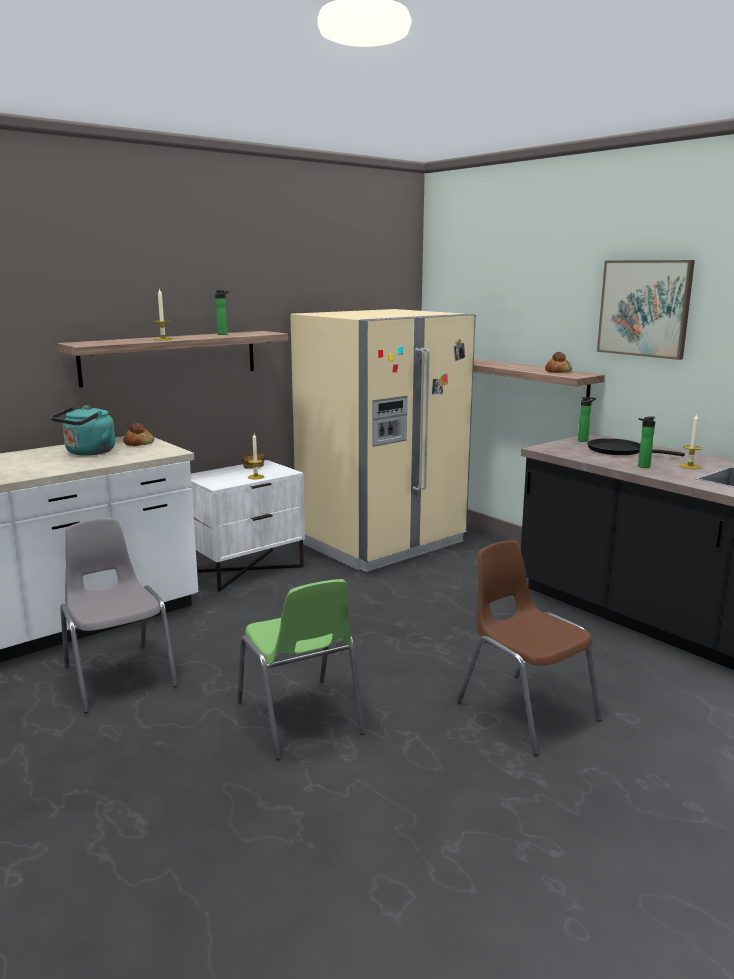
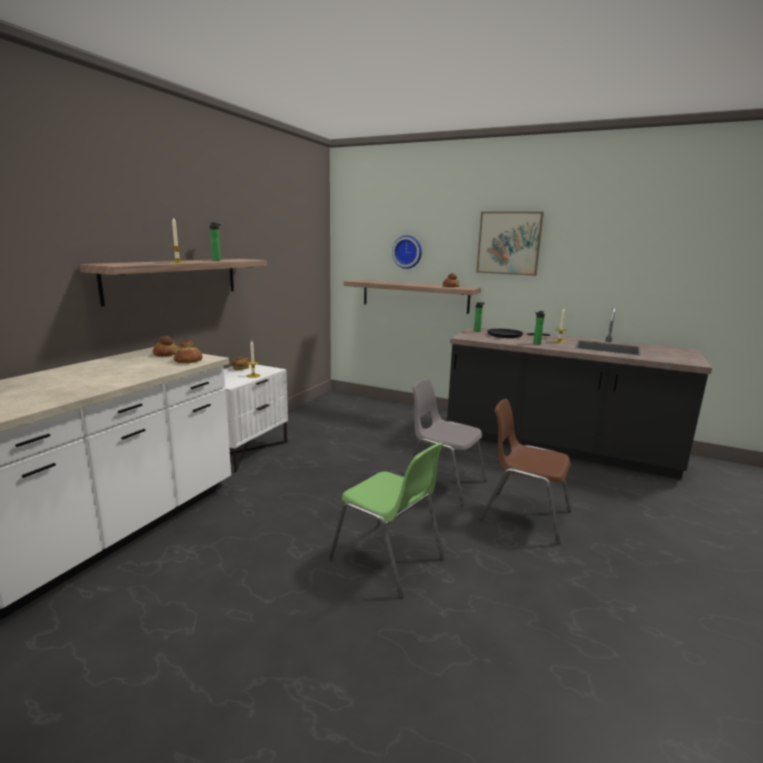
camera: 25 degrees left, 0 degrees up
turquoise kettle [51,406,115,456] -> none
grey chair [60,518,178,713] -> grey chair moved to [409,379,487,506]
beige fridge [290,309,476,572] -> none
none -> bread [174,340,202,363]
none -> wall clock [392,235,422,269]

